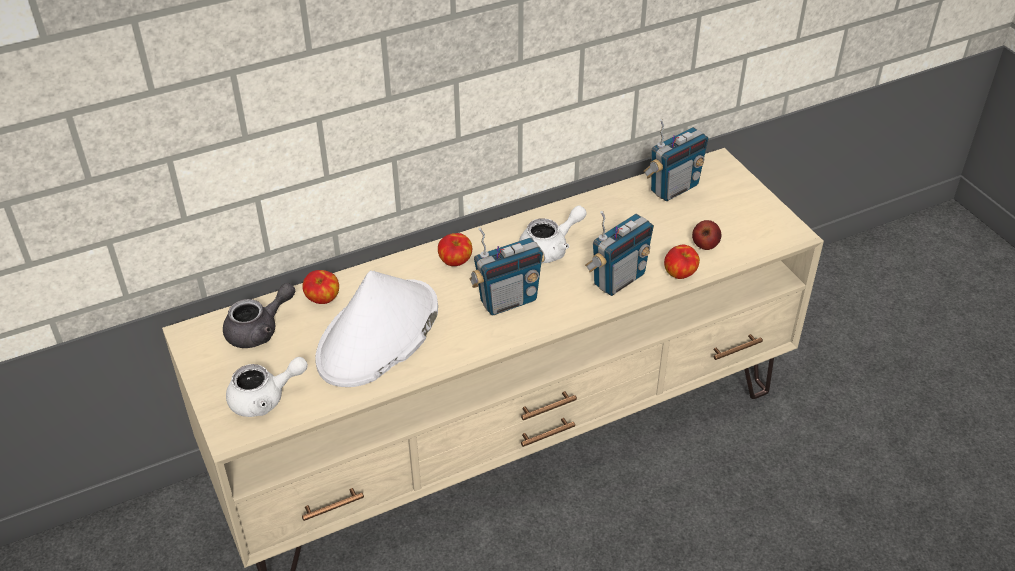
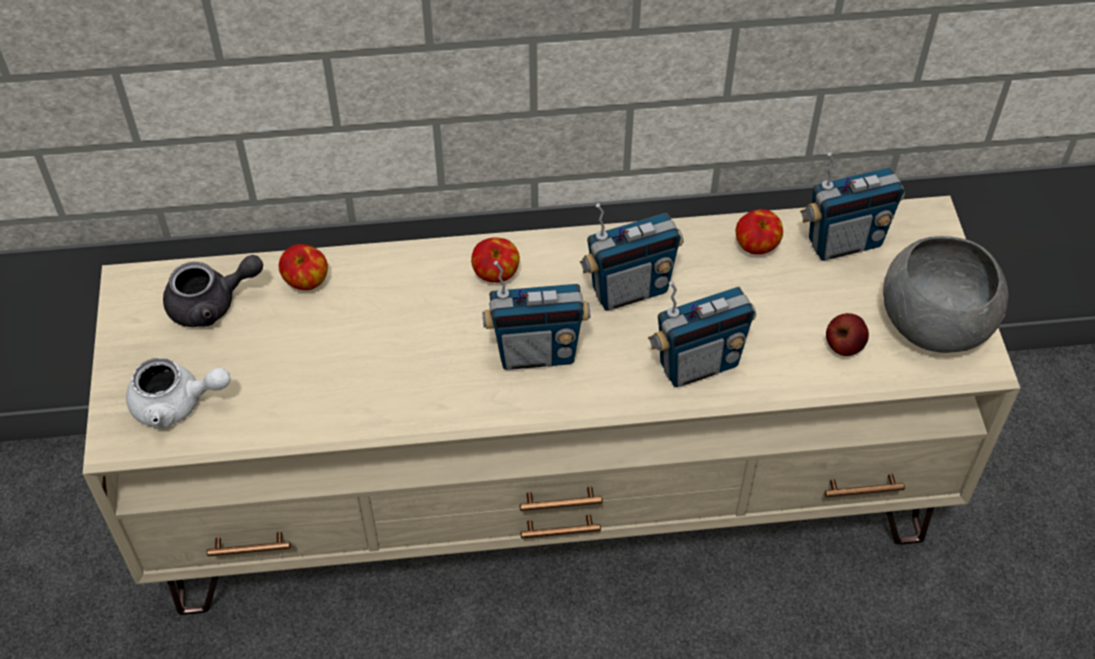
camera: 20 degrees right, 10 degrees up
white hat [315,270,438,387] -> none
white teapot [519,205,587,263] -> radio [580,203,683,311]
apple [664,245,700,279] -> apple moved to [736,209,783,254]
none -> grey bowl [883,236,1008,353]

